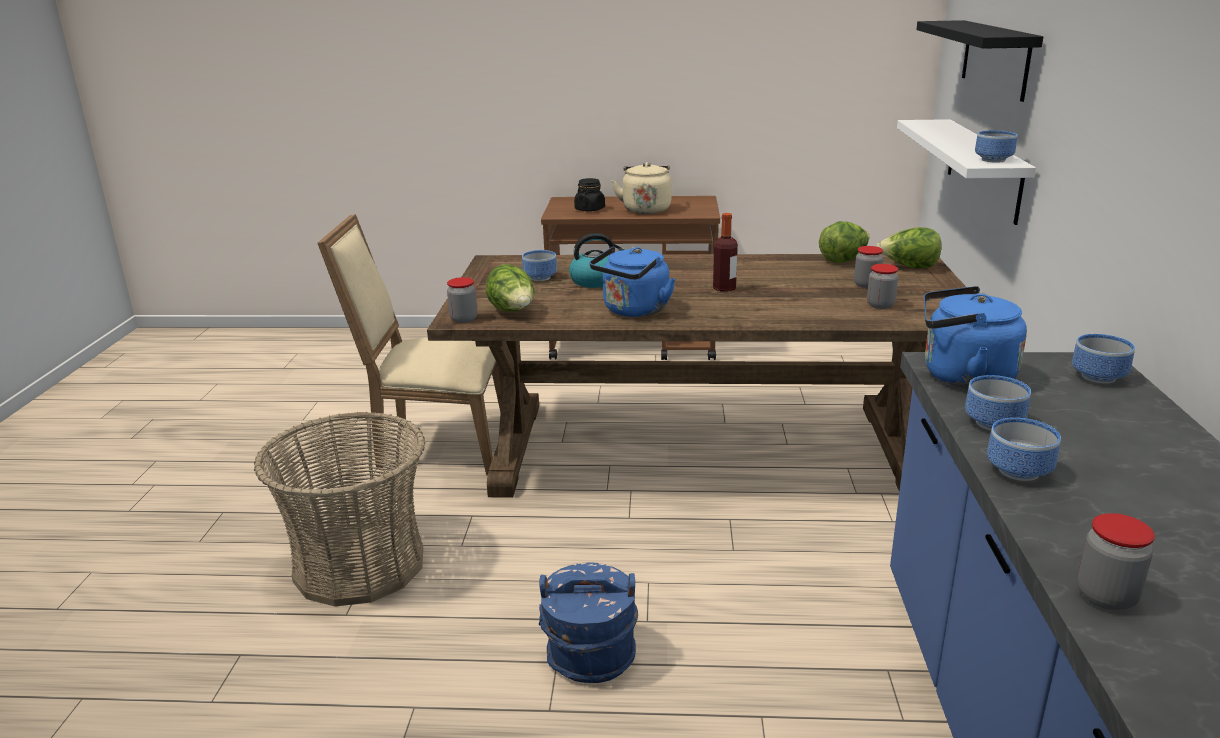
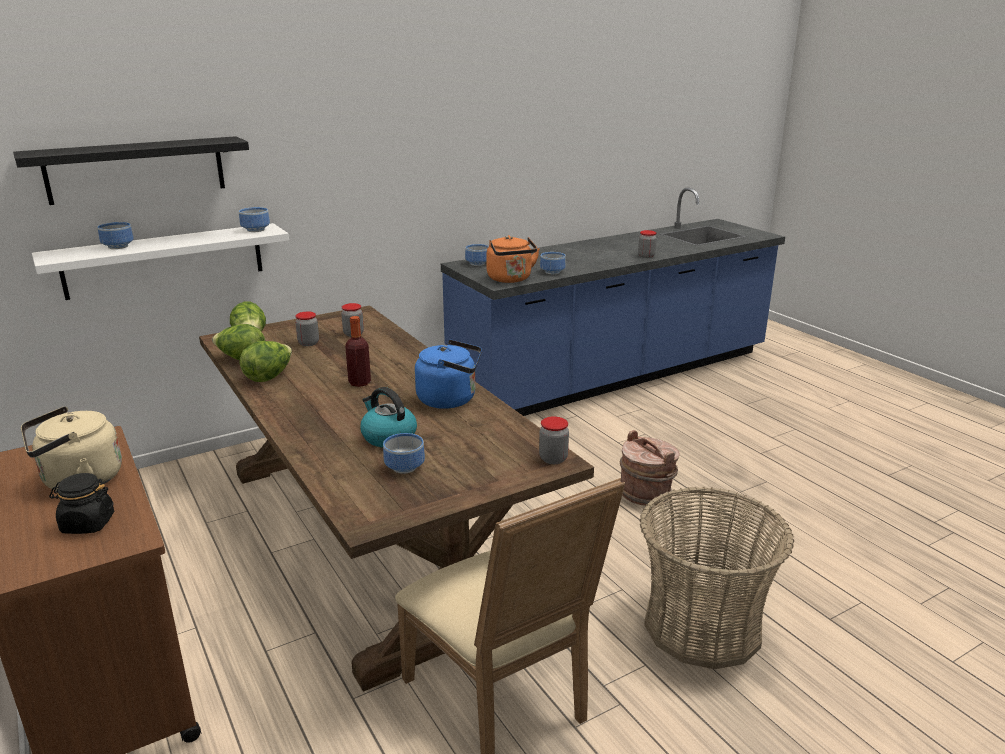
camera: 125 degrees left, 0 degrees up
lettuce [486,264,534,311] -> lettuce moved to [240,341,292,382]
blue bucket [539,562,638,683] -> brown bucket [620,430,680,506]
blue kettle [924,286,1027,389] -> orange kettle [486,235,540,283]
bowl [987,418,1061,481] -> bowl moved to [97,222,134,249]

